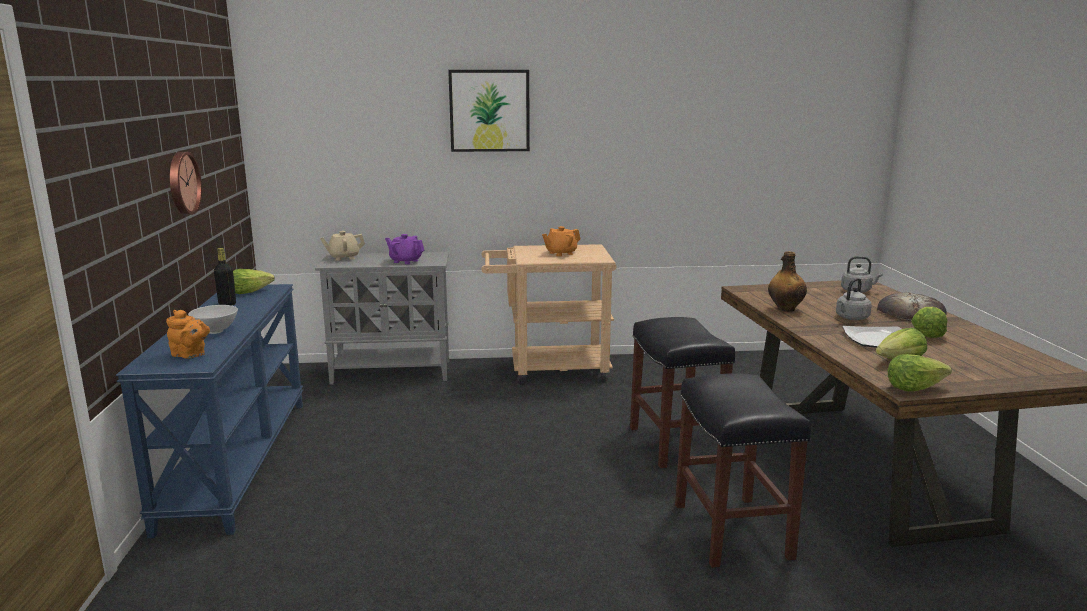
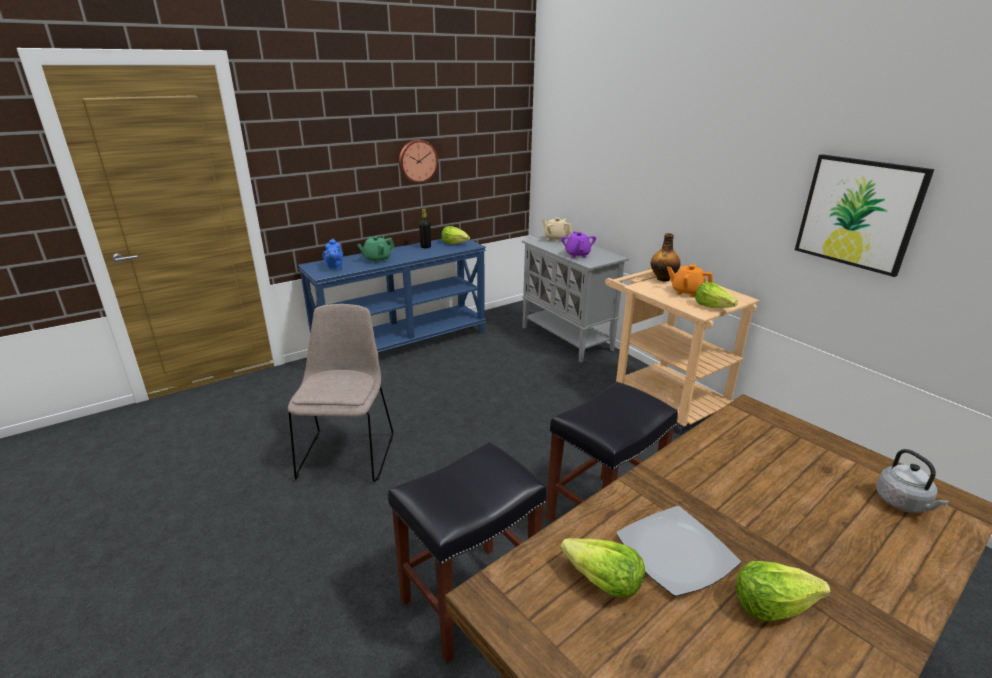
camera: 60 degrees right, 10 degrees up
orange teapot [166,310,210,359] -> blue teapot [322,239,343,270]
white bowl [188,305,238,334] -> green teapot [357,236,395,263]
picture [448,70,530,152] -> picture moved to [795,154,934,277]
bottle [768,251,807,312] -> bottle moved to [651,233,680,281]
grey kettle [836,278,872,320] -> none
bread [877,292,947,321] -> none
lettuce [888,354,952,391] -> lettuce moved to [695,282,738,308]
none -> beige chair [288,304,393,482]

